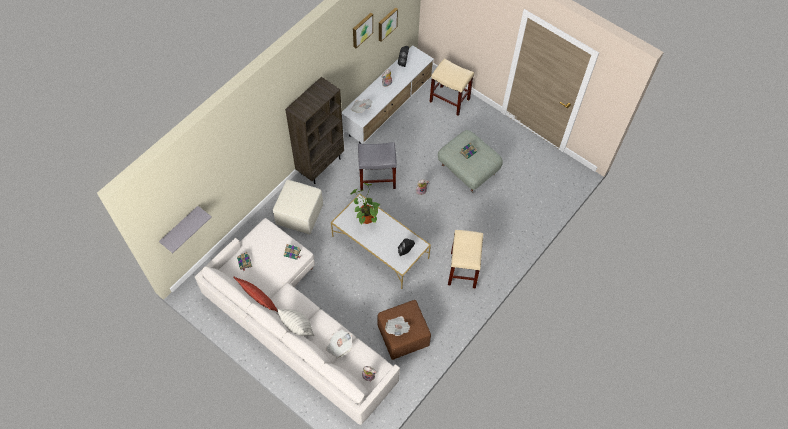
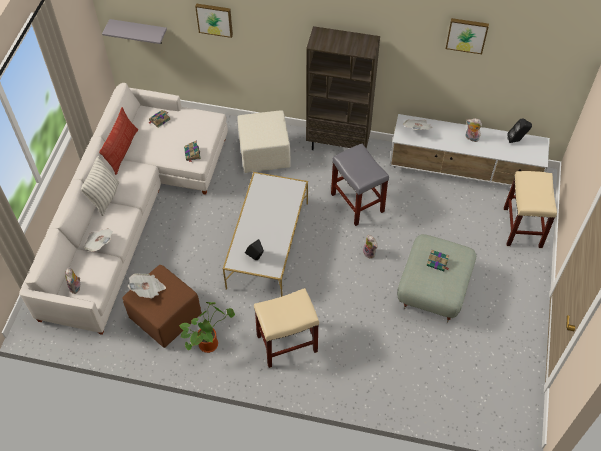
camera: 65 degrees right, 5 degrees down
potted plant [351,183,381,224] -> potted plant moved to [179,302,235,353]
picture [379,8,398,42] -> picture moved to [195,3,233,38]

